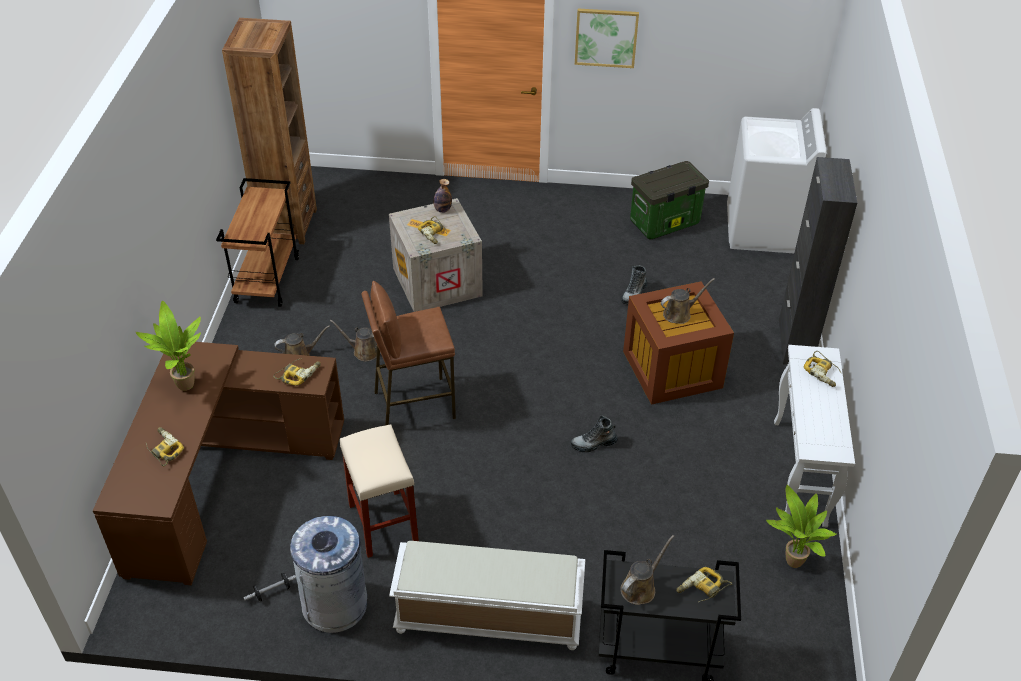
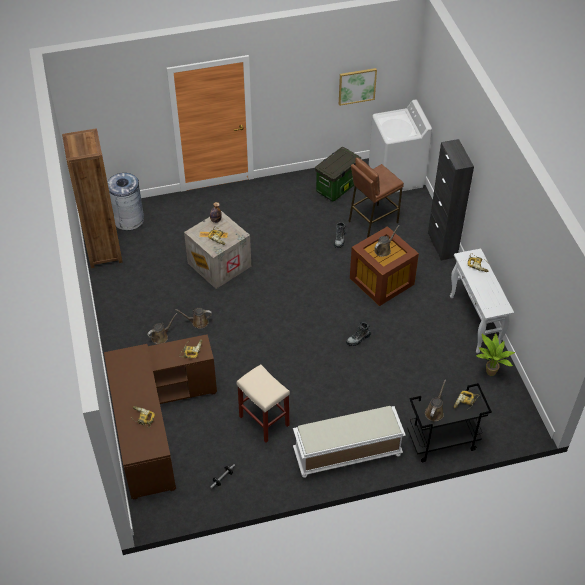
camera: 20 degrees left, 5 degrees up
potted plant [136,301,201,391] -> none
brown cart [216,178,299,307] -> none
grey trash can [290,516,367,633] -> grey trash can moved to [107,173,144,230]
brown stool [361,281,456,425] -> brown stool moved to [348,158,404,238]
picture [575,8,639,68] -> picture moved to [339,68,377,106]

